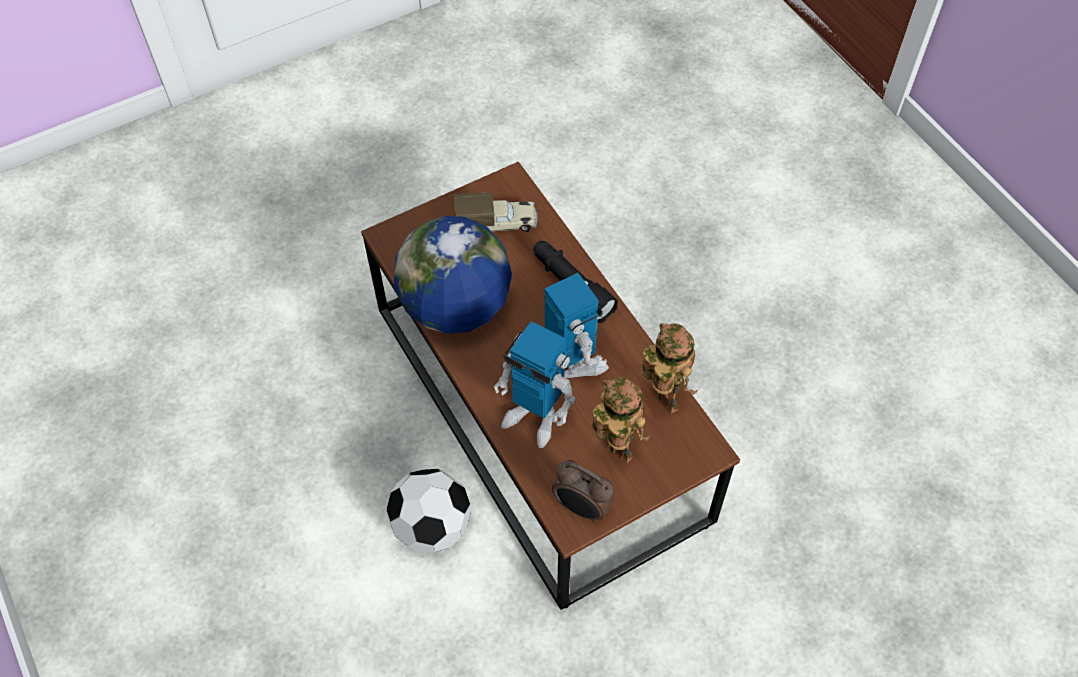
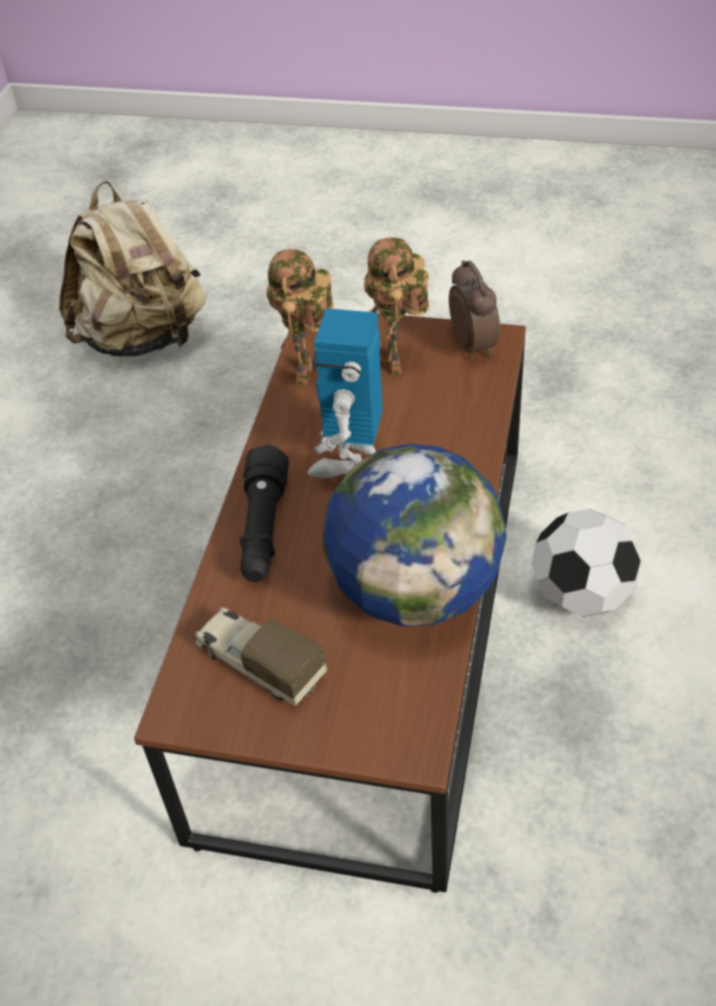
camera: 135 degrees left, 10 degrees down
toy robot [494,321,576,448] -> none
none -> beige backpack [59,181,206,357]

